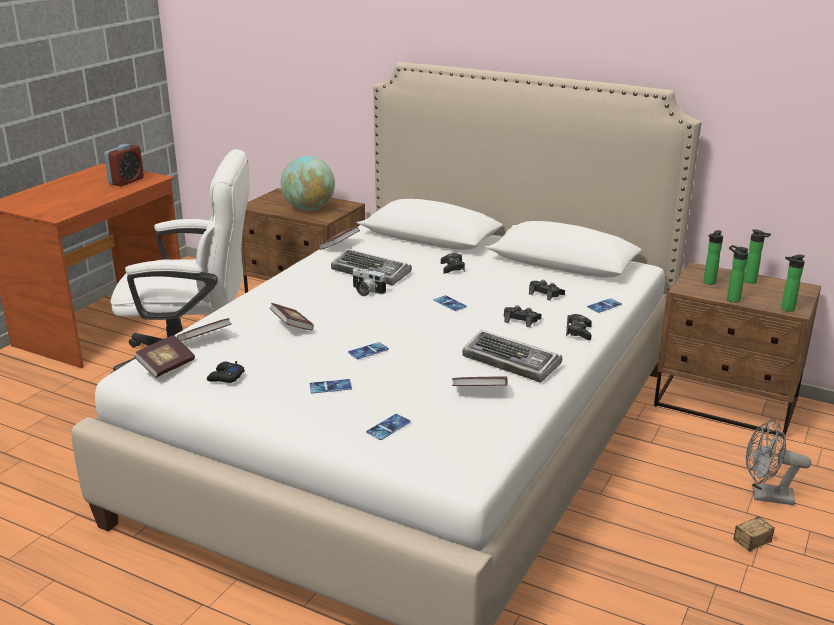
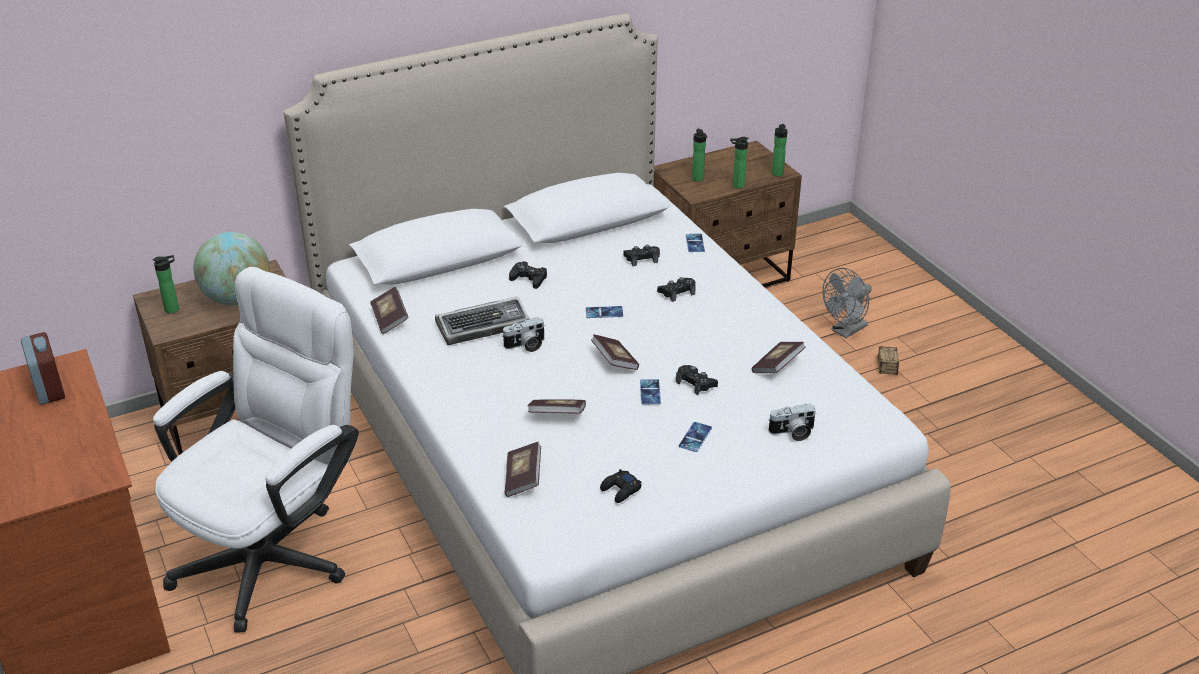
camera: 55 degrees left, 10 degrees up
book [134,335,195,378] -> book moved to [591,334,639,370]
phone [366,414,411,440] -> camera [768,404,816,441]
keyboard [462,330,562,383] -> none
black game controller [566,314,592,340] -> black game controller moved to [676,365,718,395]
bottle [744,229,771,284] -> bottle moved to [153,255,179,314]

